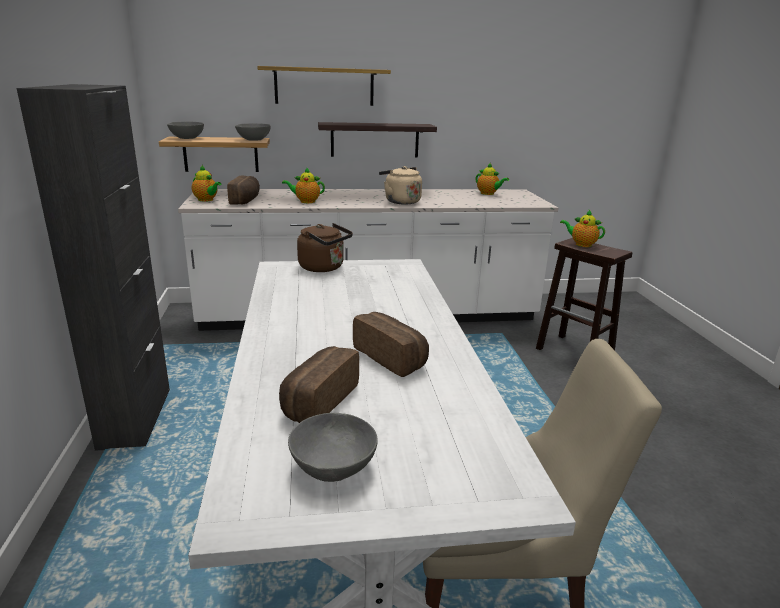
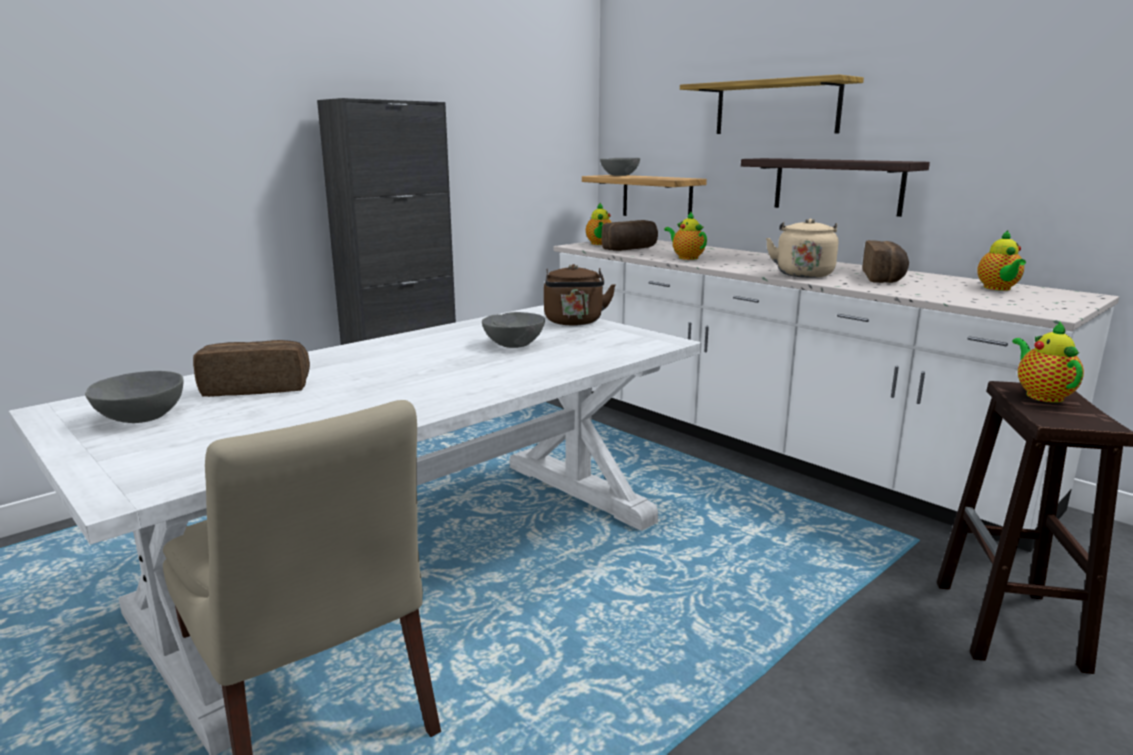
camera: 55 degrees right, 5 degrees down
grey bowl [235,123,271,141] -> grey bowl moved to [482,312,545,348]
bread [353,312,429,377] -> bread moved to [862,240,909,283]

